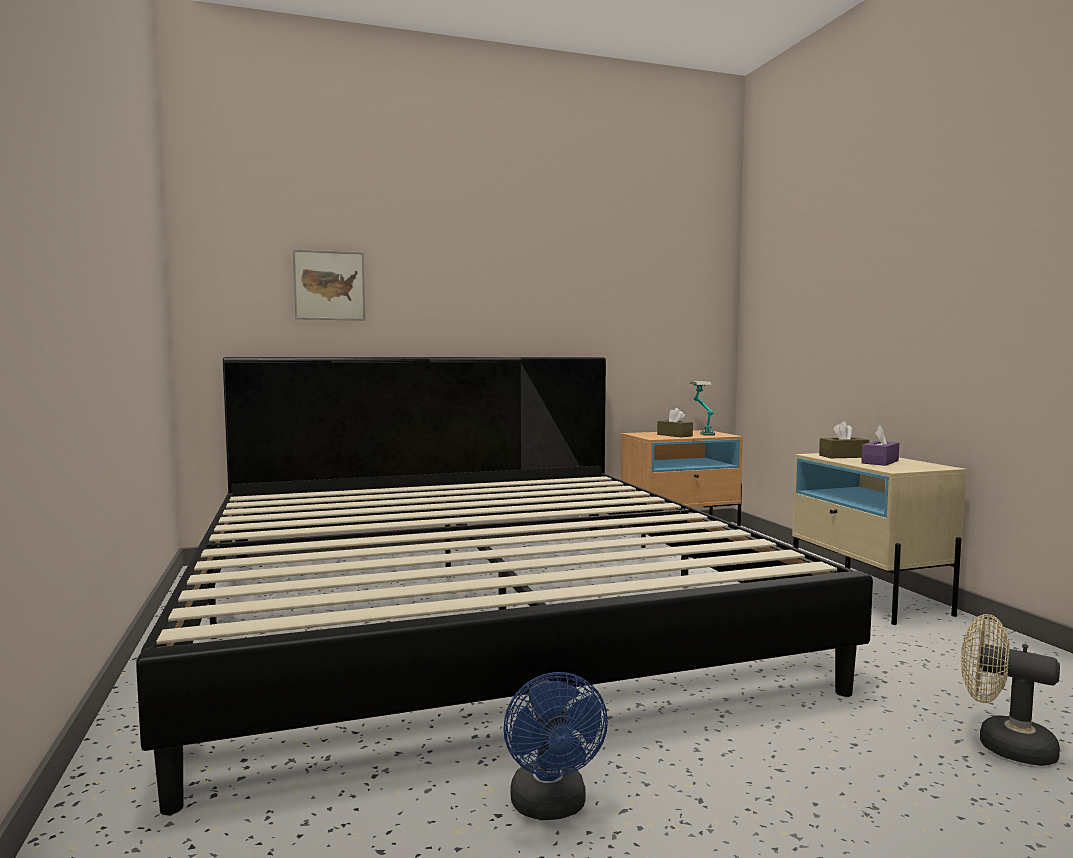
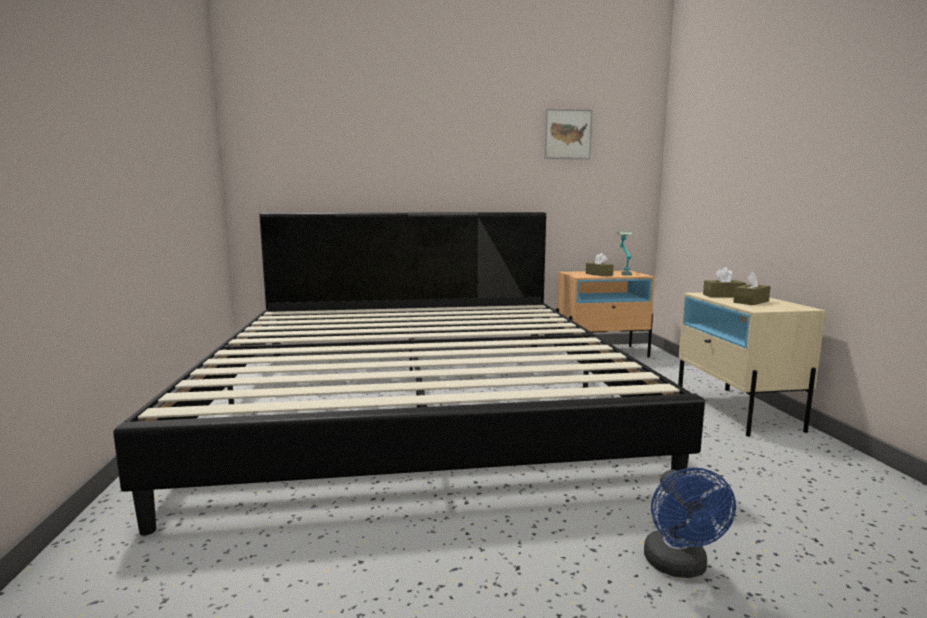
camera: 10 degrees right, 5 degrees up
picture [293,249,365,321] -> picture moved to [544,108,593,159]
blue fan [503,672,608,820] -> blue fan moved to [644,467,736,578]
purple tissue box [861,426,899,466] -> brown tissue box [733,271,771,305]
beige fan [961,614,1060,766] -> none

